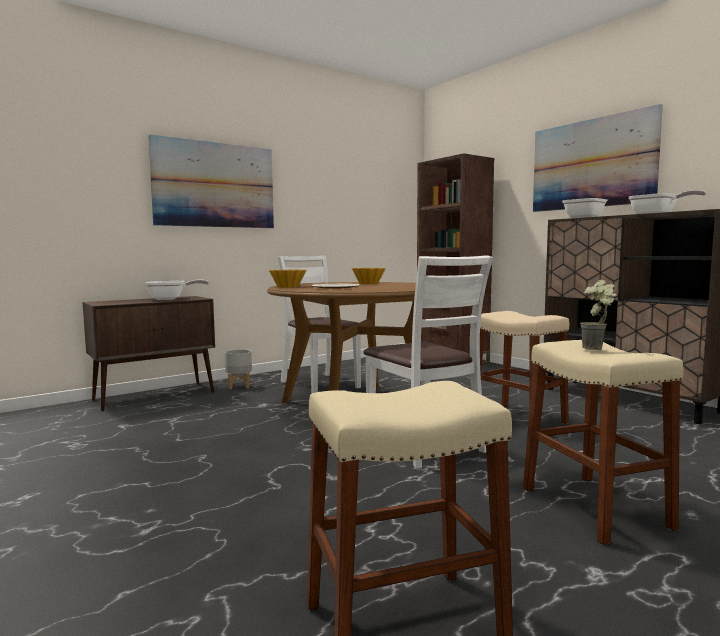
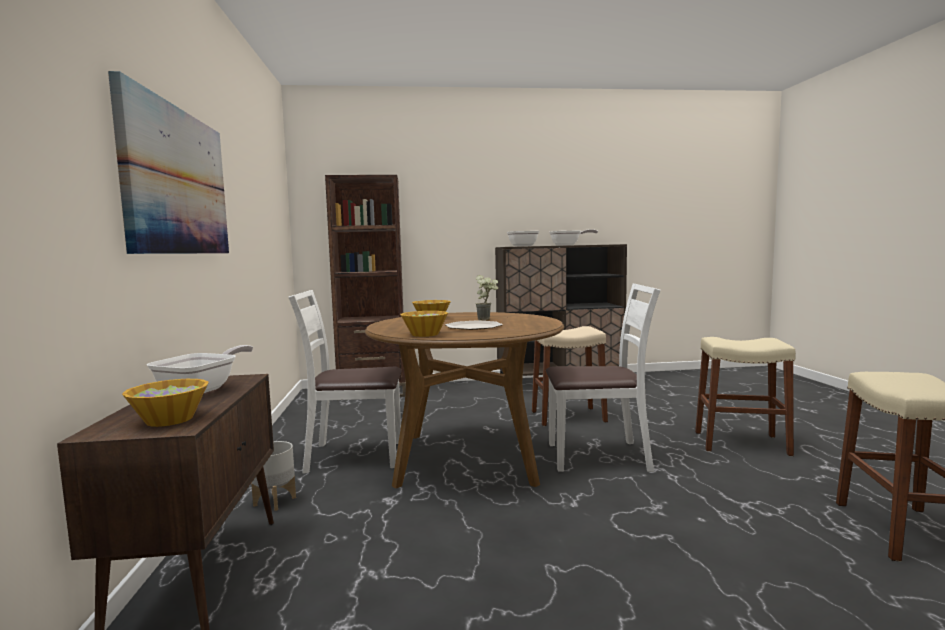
camera: 60 degrees left, 0 degrees up
picture [533,104,663,212] -> none
potted plant [580,280,617,350] -> potted plant moved to [476,275,498,321]
none -> bowl [122,379,209,427]

